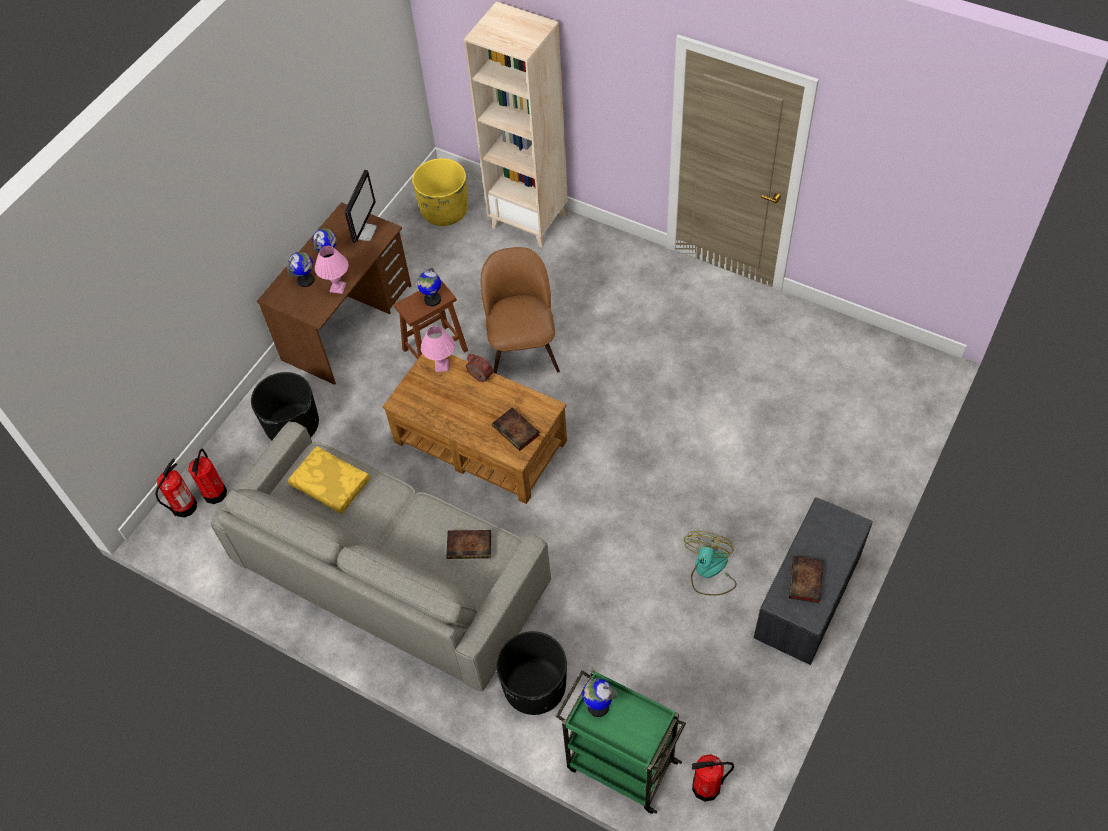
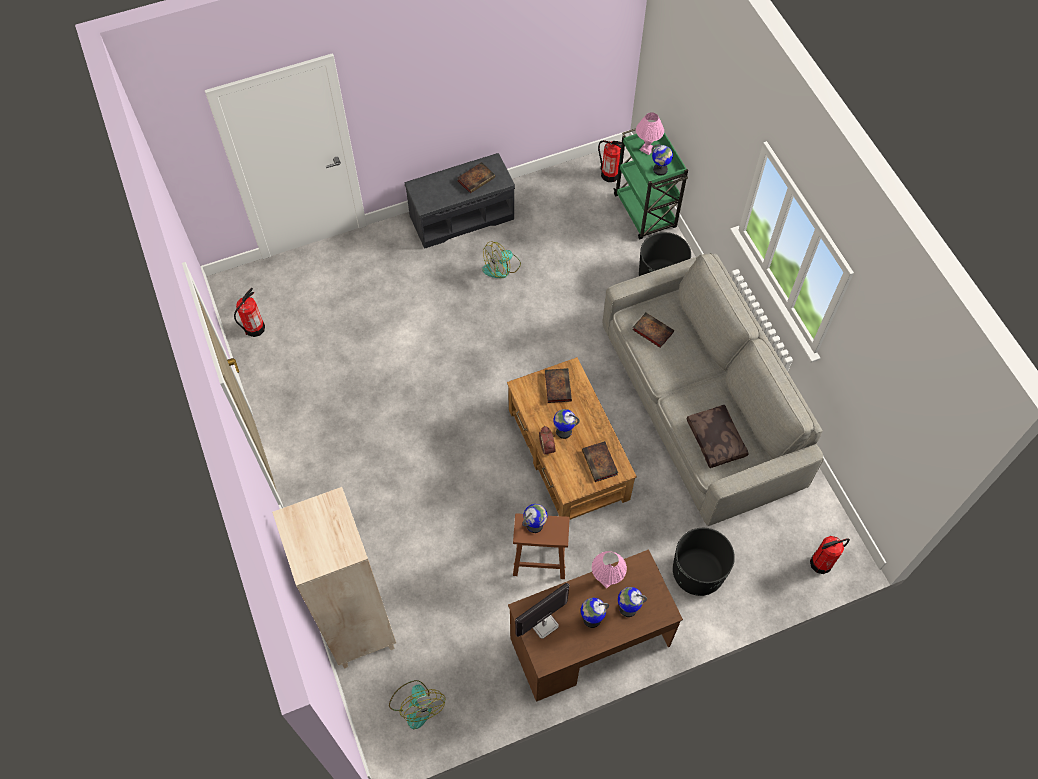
camera: 145 degrees left, 5 degrees up
fire extinguisher [188,449,227,504] -> fire extinguisher moved to [234,288,265,337]
yellow pillow [288,446,370,514] -> brown pillow [687,405,748,468]
yellow planter [412,158,468,226] -> fan [389,680,445,729]
pink table lamp [421,326,455,372] -> pink table lamp moved to [636,112,664,155]
brown chair [481,247,560,374] -> none
none -> globe [553,409,580,439]
none -> book [582,441,618,482]

